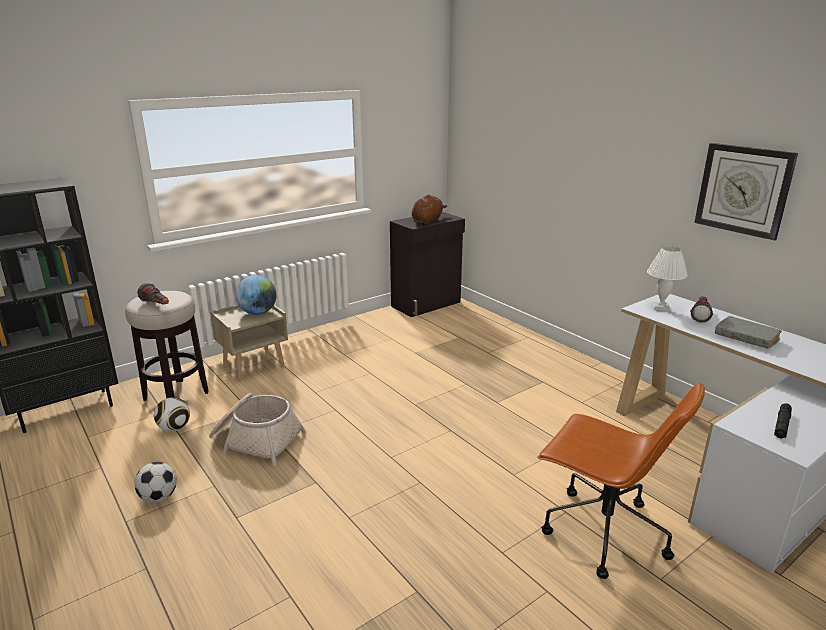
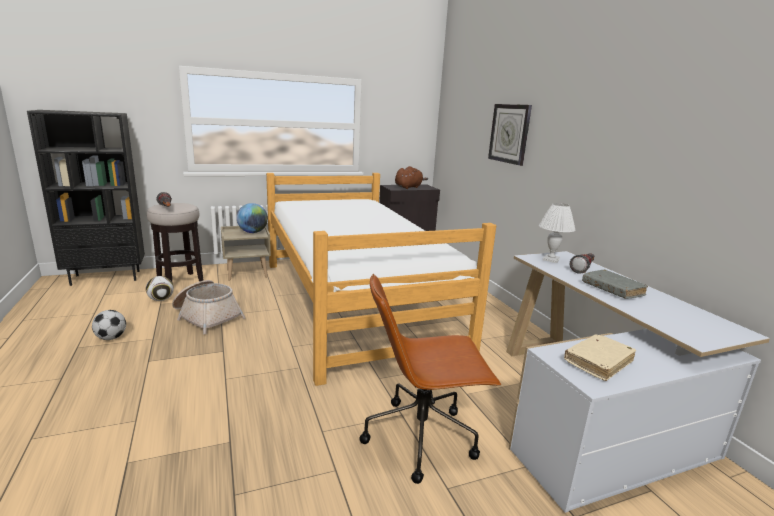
camera: 15 degrees right, 5 degrees down
brown office chair [538,382,705,579] -> brown office chair turned 120 degrees clockwise [359,274,501,484]
wall clock [694,143,798,241] -> wall clock moved to [488,104,532,166]
black flashlight [774,403,792,438] -> beige book [564,335,636,381]
none -> bed [266,173,496,386]

